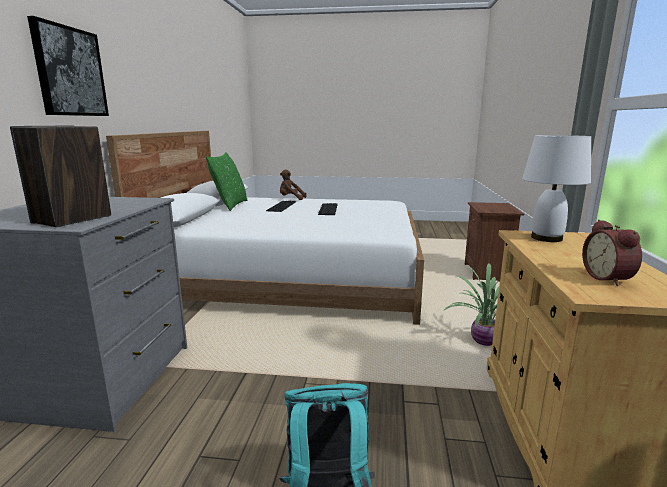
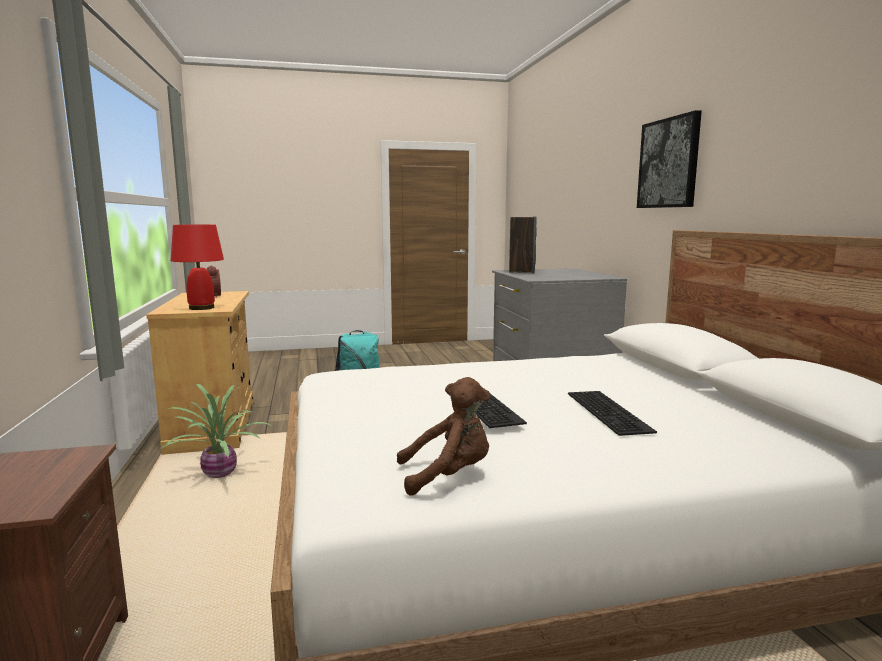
camera: 160 degrees right, 5 degrees down
green pillow [206,152,247,211] -> none
brown plush toy [280,170,307,200] -> brown plush toy moved to [397,377,490,496]
white table lamp [522,135,591,242] -> red table lamp [171,224,224,310]

